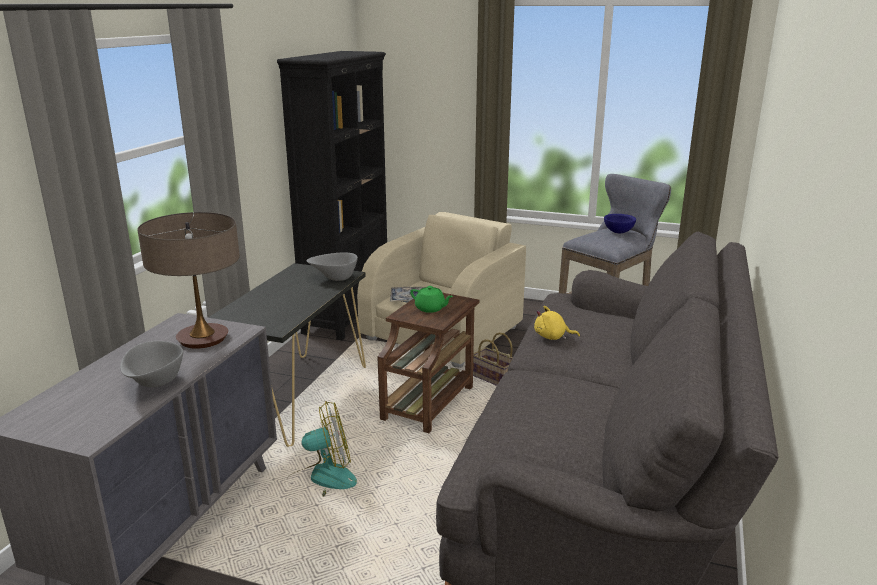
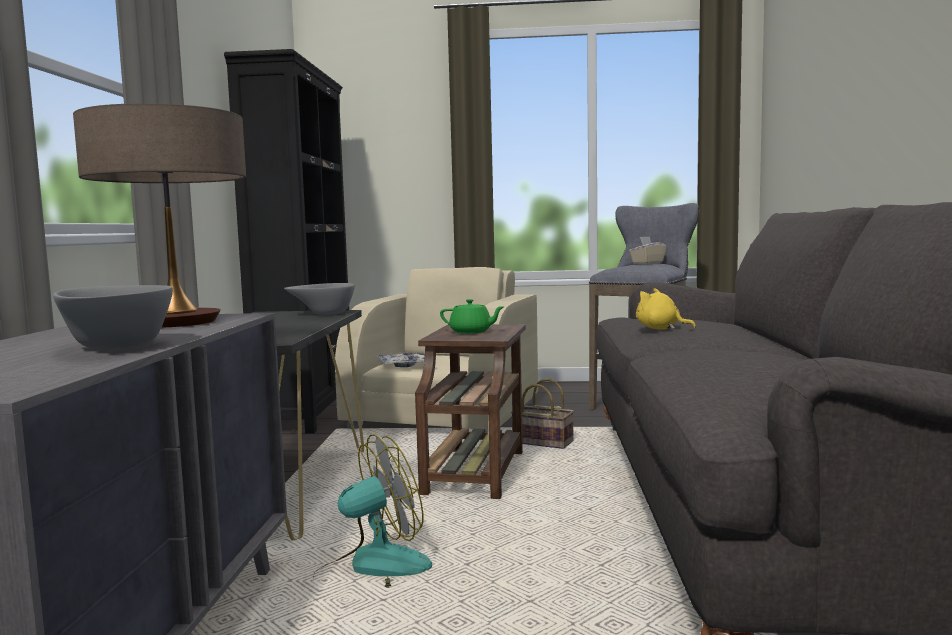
camera: 15 degrees left, 15 degrees down
yellow plush toy [534,306,580,340] -> yellow plush toy turned 45 degrees clockwise [636,288,696,330]
blue bowl [604,214,636,233] -> beige tissue box [629,236,666,264]

